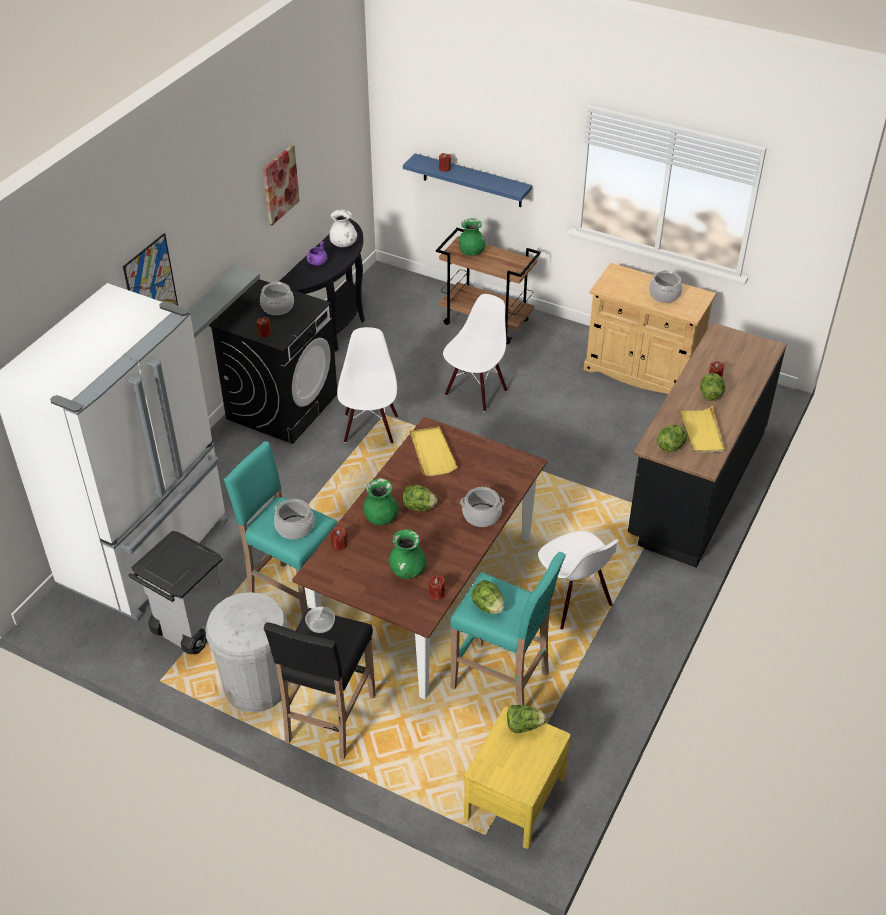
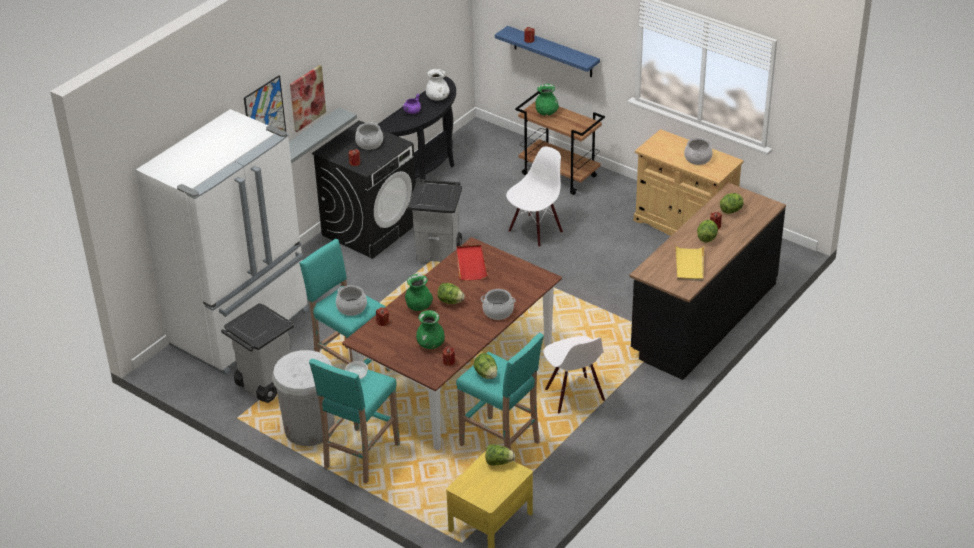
camera: 10 degrees right, 5 degrees down
picture [263,145,300,225] -> picture moved to [290,65,326,132]
black stool [264,608,375,759] -> turquoise stool [309,359,400,484]
white chair [337,327,398,443] -> grey trash can [408,179,462,263]
yellow tray [410,426,458,476] -> red tray [457,245,488,281]
lettuce [657,424,687,452] -> lettuce moved to [720,193,744,214]

